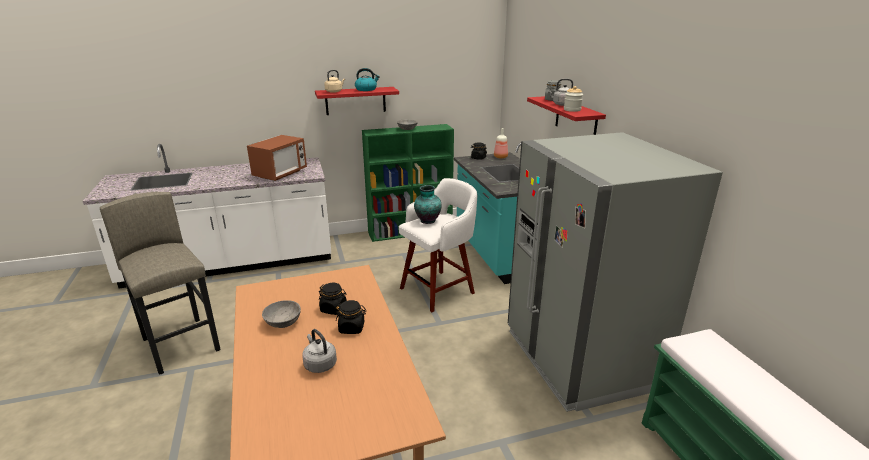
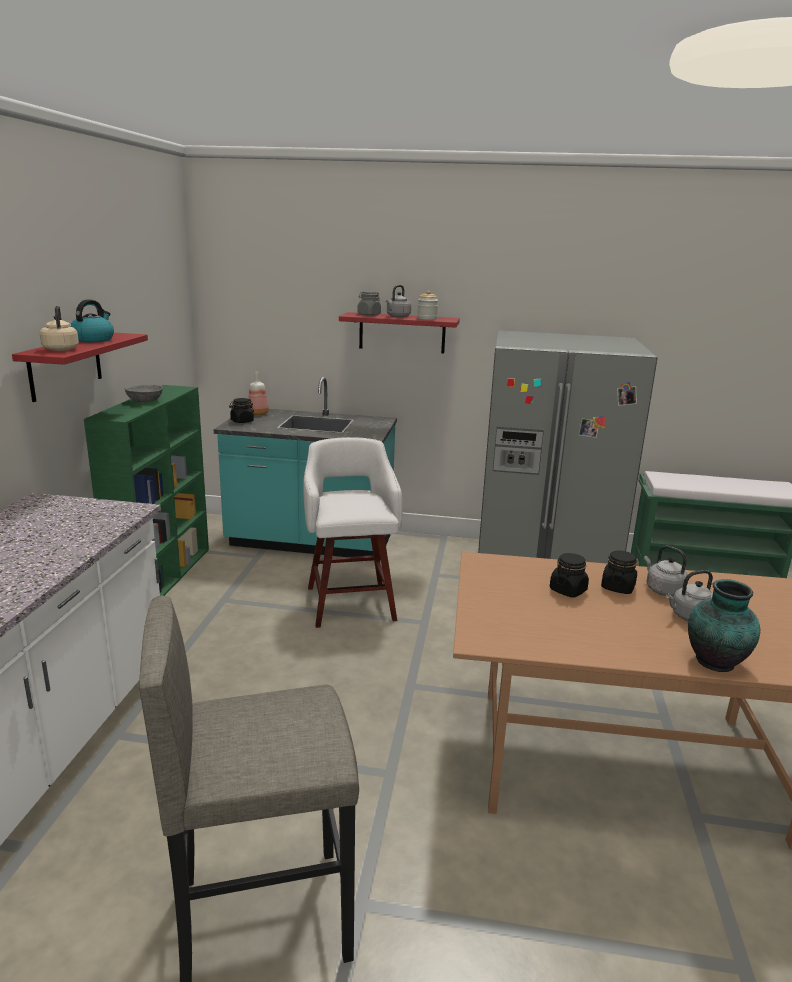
camera: 65 degrees left, 5 degrees down
microwave [247,135,307,181] -> none
grey bowl [262,300,301,328] -> none
vase [414,185,441,224] -> vase moved to [688,579,760,672]
none -> grey kettle [644,546,688,597]

